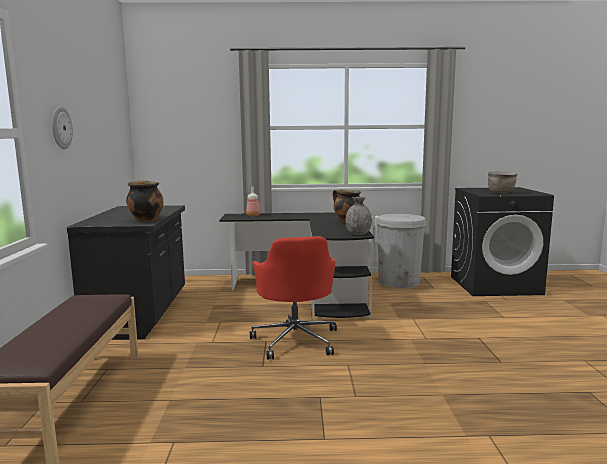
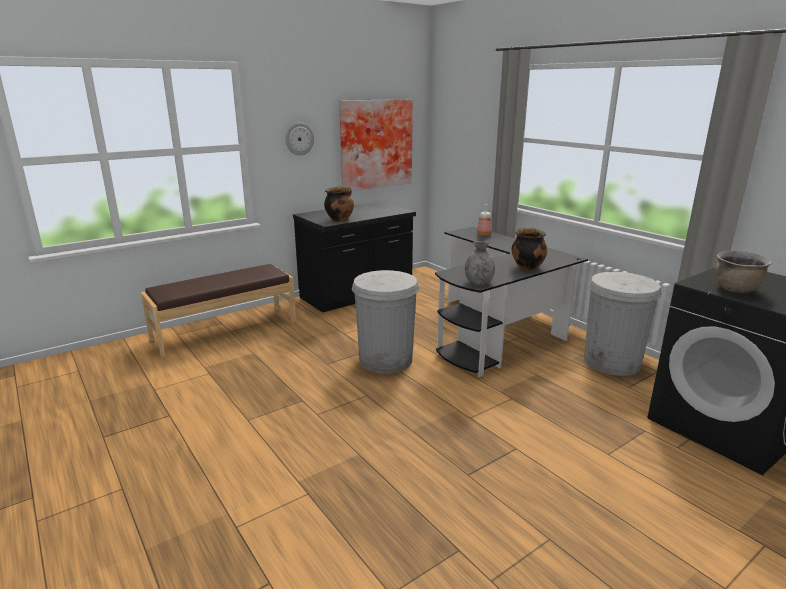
camera: 55 degrees right, 10 degrees up
red office chair [250,236,337,360] -> white trash can [352,270,419,373]
none -> picture [339,99,413,191]

